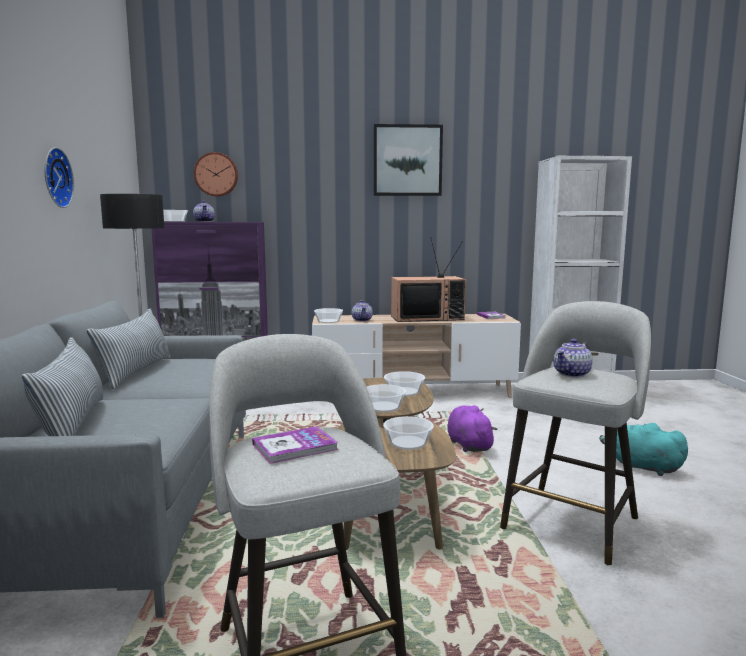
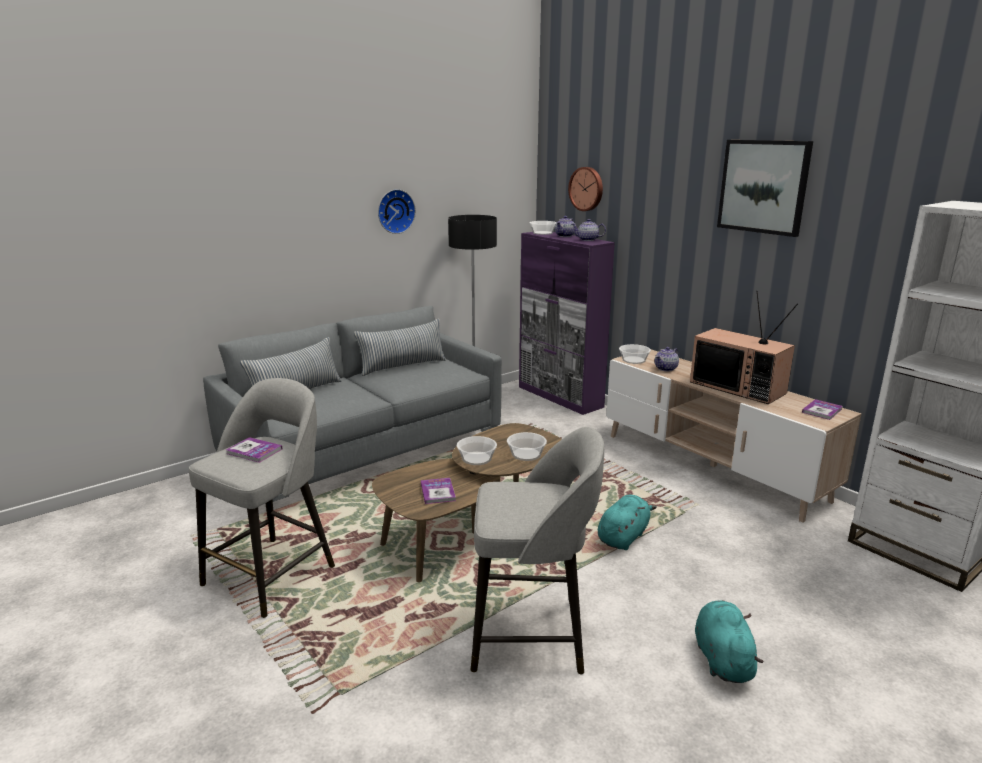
camera: 55 degrees right, 10 degrees up
bowl [383,416,434,450] -> book [421,478,456,504]
purple plush toy [447,405,497,452] -> turquoise plush toy [598,495,657,550]
teapot [553,339,593,377] -> teapot moved to [572,219,606,241]

